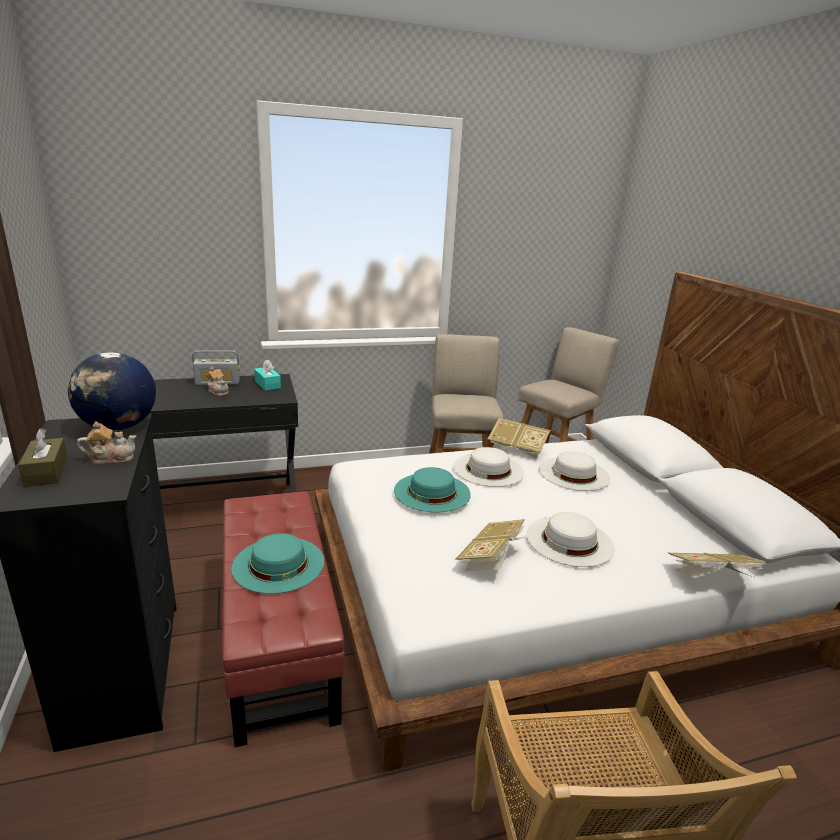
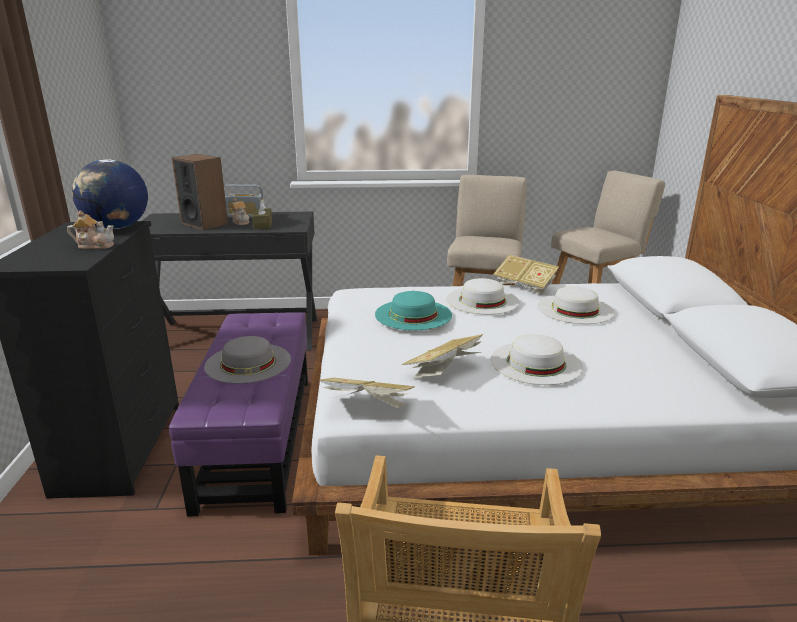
camera: 15 degrees right, 0 degrees up
brown tissue box [18,428,67,487] -> brown tissue box moved to [252,200,272,229]
red ottoman [222,491,345,747] -> purple ottoman [169,312,308,517]
turquoise hat [231,533,324,594] -> grey hat [204,336,291,384]
turquoise tissue box [254,359,281,391] -> none
book [668,553,769,578] -> book moved to [319,378,415,408]
none -> speaker [172,154,228,230]

